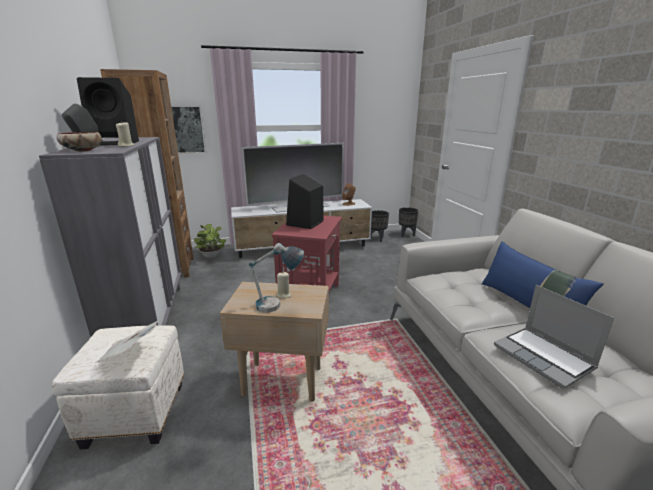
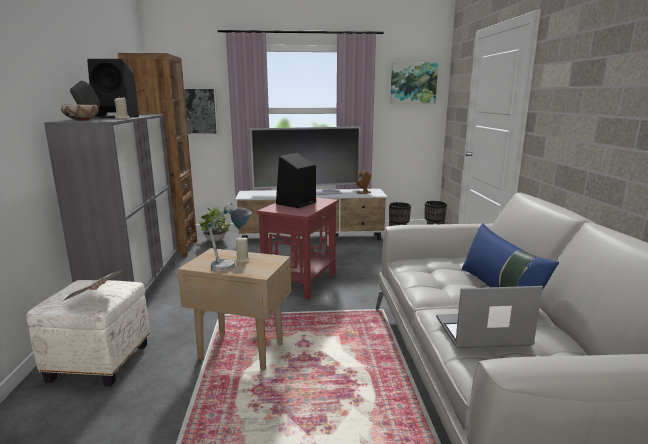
camera: 10 degrees right, 5 degrees down
laptop [494,285,614,389] -> laptop turned 105 degrees clockwise [436,286,543,349]
none -> picture [390,62,438,104]

